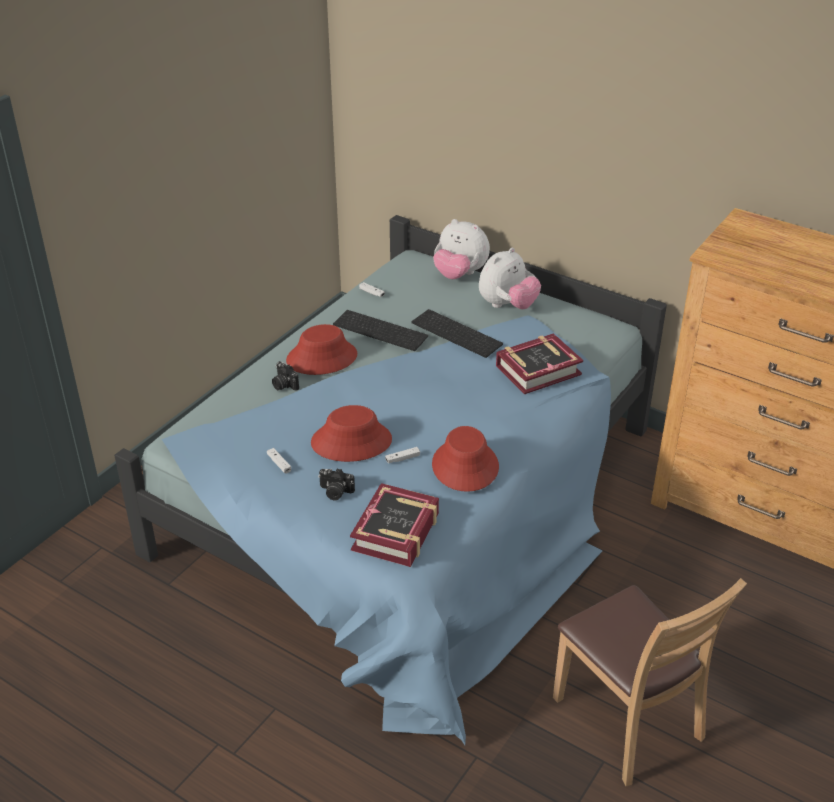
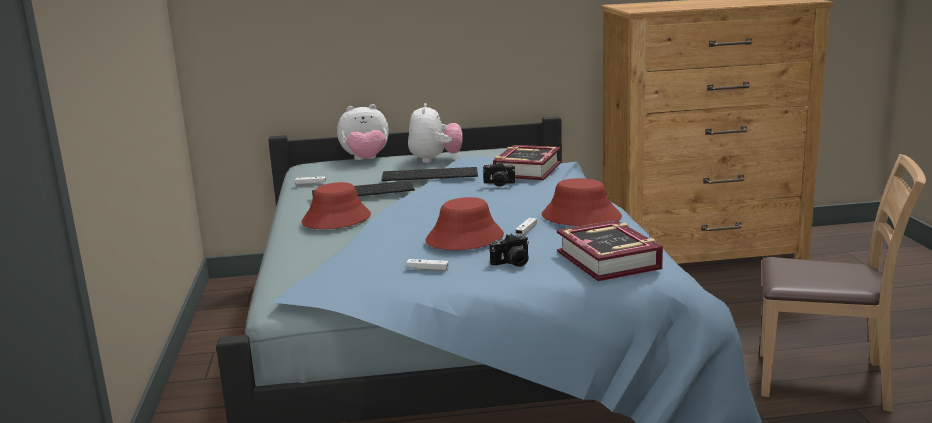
camera: 40 degrees left, 20 degrees down
camera [272,361,299,391] -> camera moved to [482,162,515,187]

